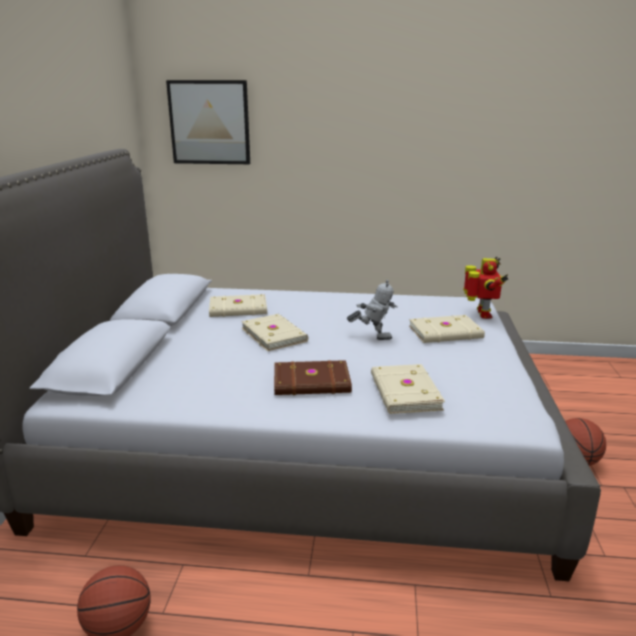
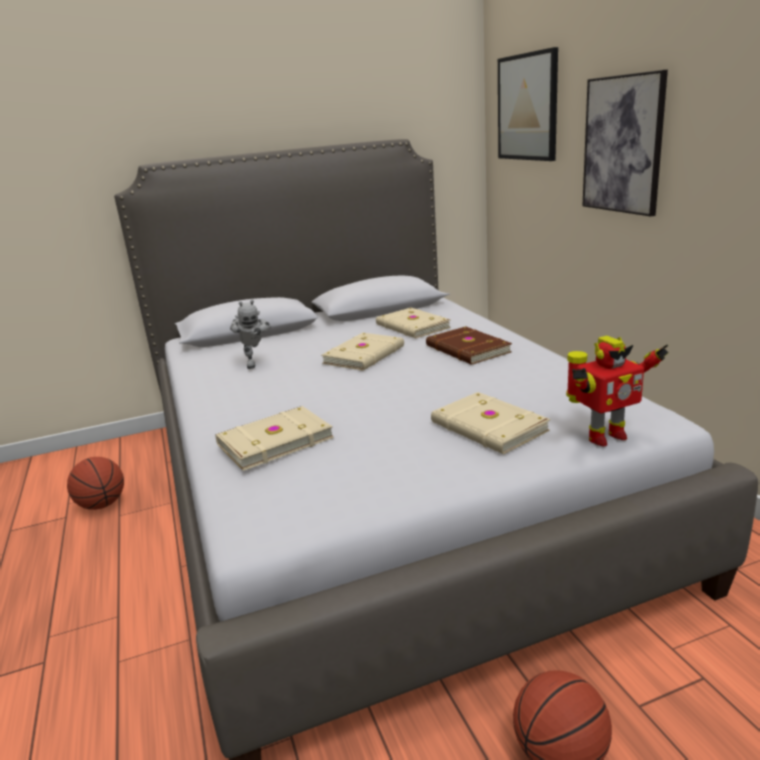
camera: 65 degrees right, 0 degrees up
brown book [274,360,352,395] -> brown book moved to [426,326,512,365]
toy robot [347,280,398,340] -> toy robot moved to [230,300,271,369]
none -> picture [582,70,668,216]

